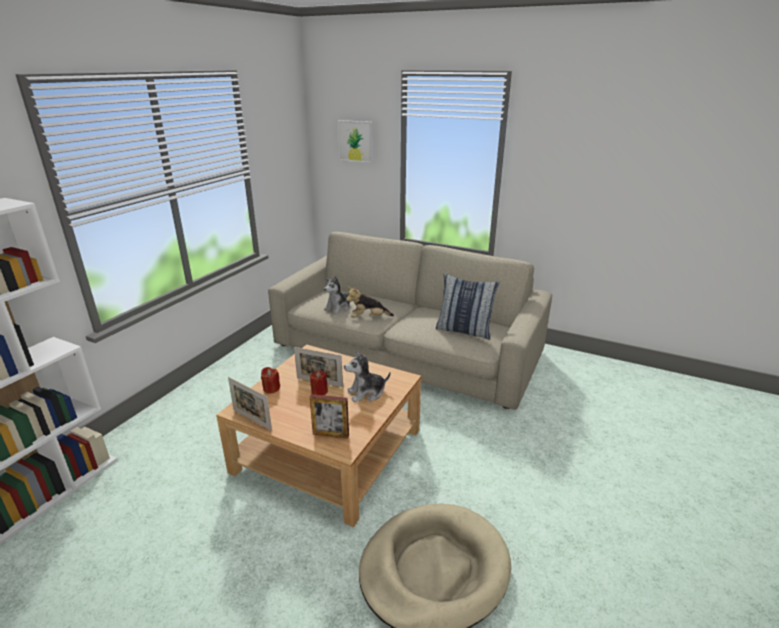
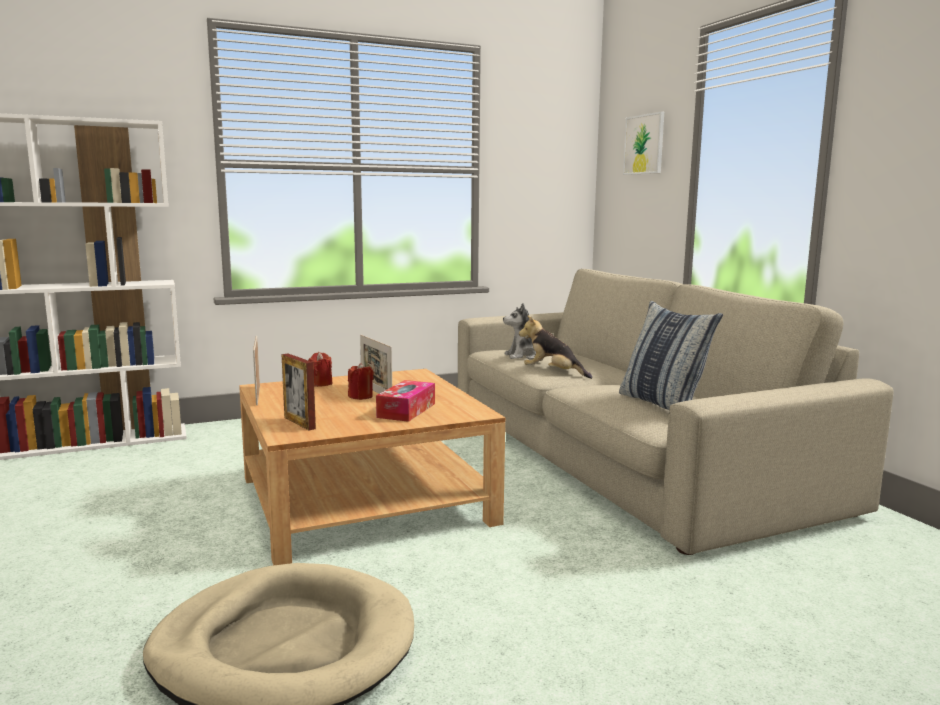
camera: 40 degrees right, 15 degrees down
plush toy [344,350,390,402] -> tissue box [376,380,435,422]

